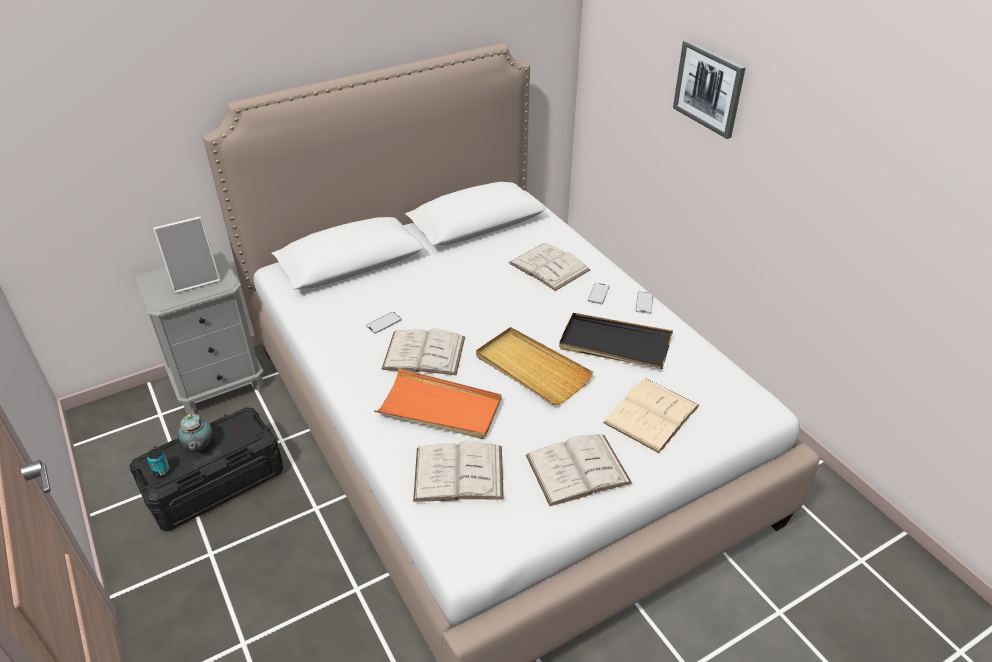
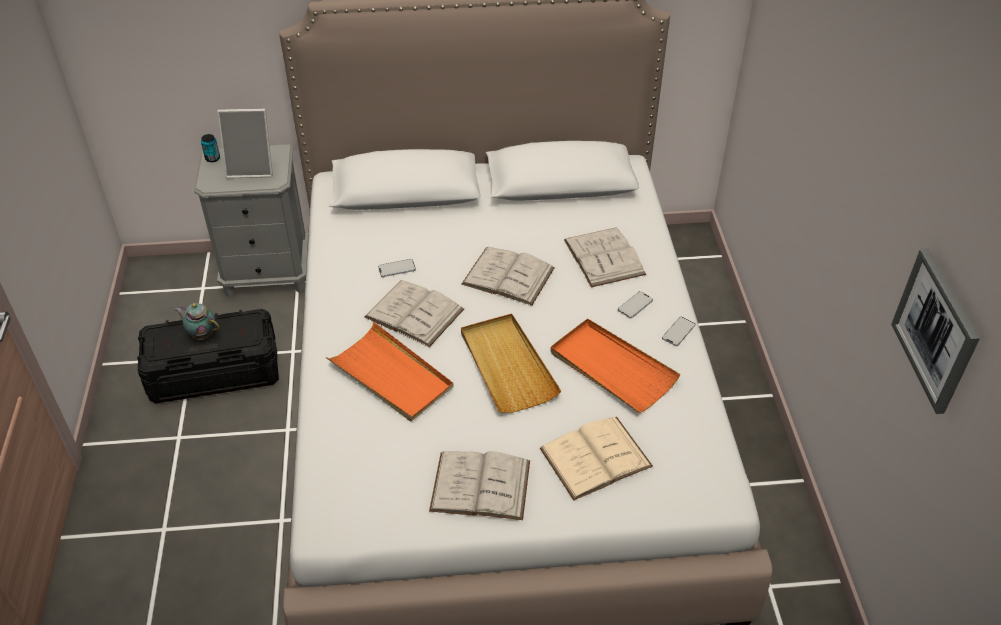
camera: 25 degrees right, 5 degrees up
can [147,448,170,477] -> can moved to [201,134,220,162]
teapot [178,409,212,451] -> teapot turned 105 degrees clockwise [175,303,220,340]
white book [413,441,504,502] -> white book moved to [462,247,555,305]
black tray [559,313,673,369] -> orange tray [550,319,680,413]
picture [673,40,746,139] -> picture moved to [891,248,980,414]

